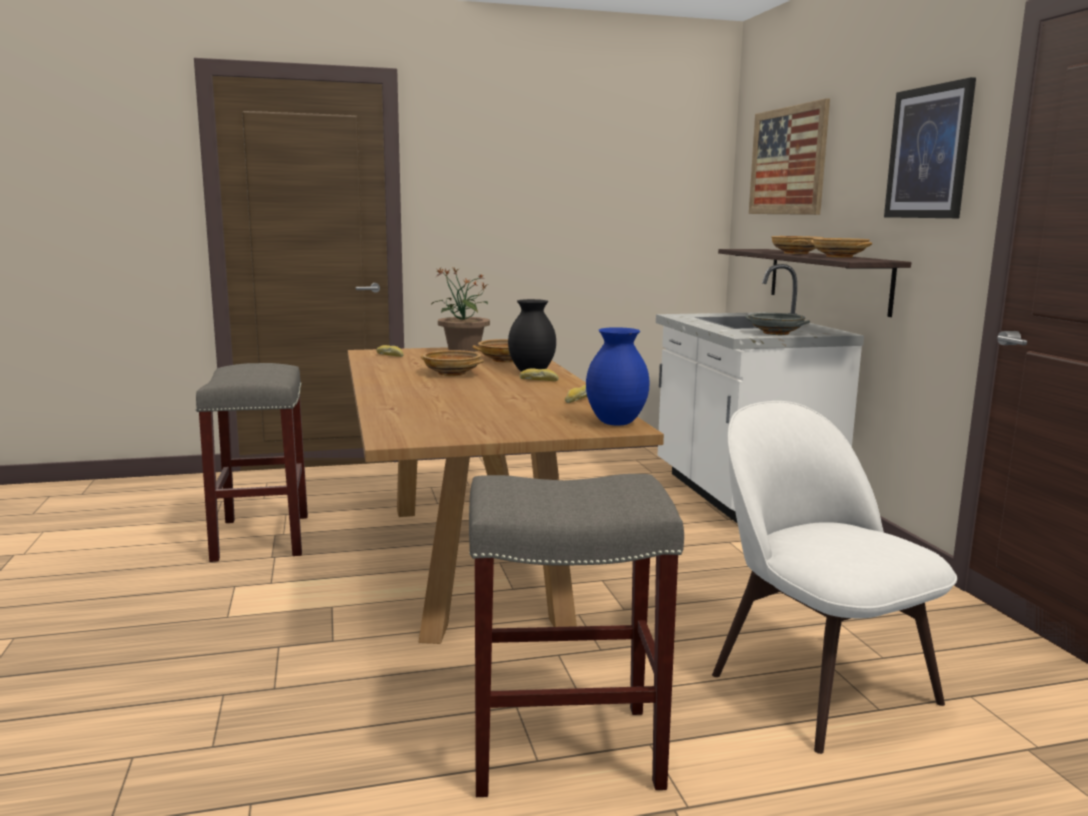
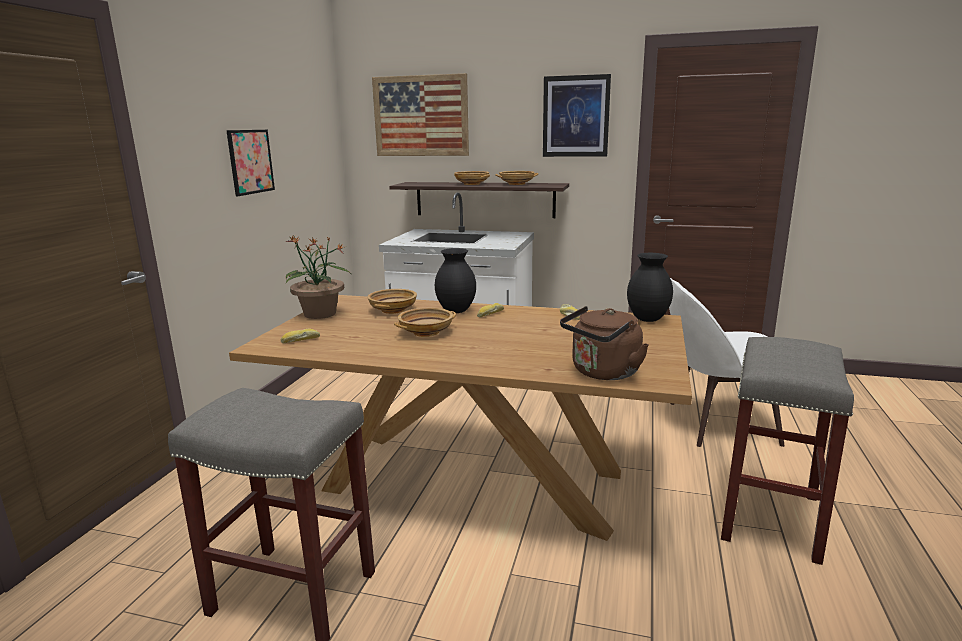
camera: 60 degrees left, 5 degrees up
blue vase [586,327,650,426] -> black vase [627,253,673,322]
grey bowl [746,313,810,335] -> none
none -> picture [226,130,275,196]
none -> brown kettle [560,306,649,380]

